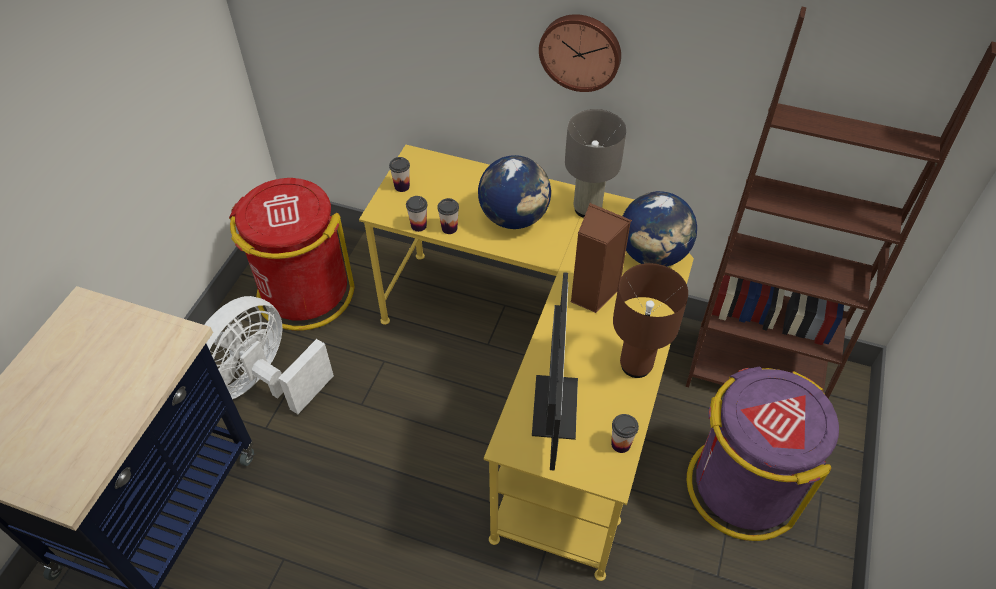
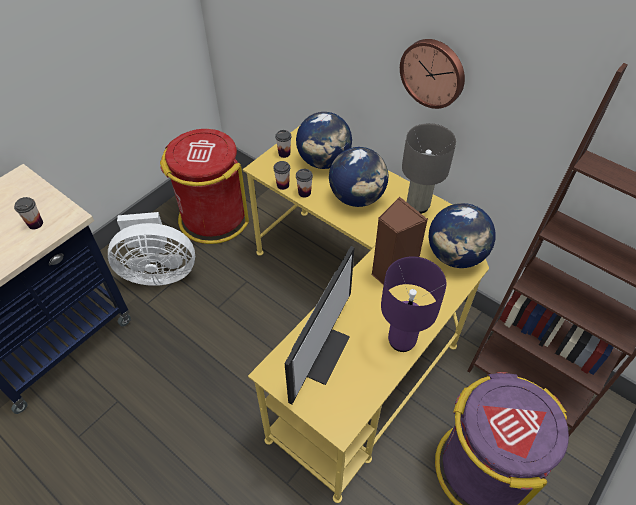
camera: 20 degrees right, 0 degrees up
white fan [204,296,334,414] -> white fan turned 150 degrees counterclockwise [108,212,195,286]
cup [611,414,639,453] -> cup moved to [14,197,43,229]
brown table lamp [613,263,688,378] -> purple table lamp [381,256,446,352]
none -> globe [296,112,352,169]

